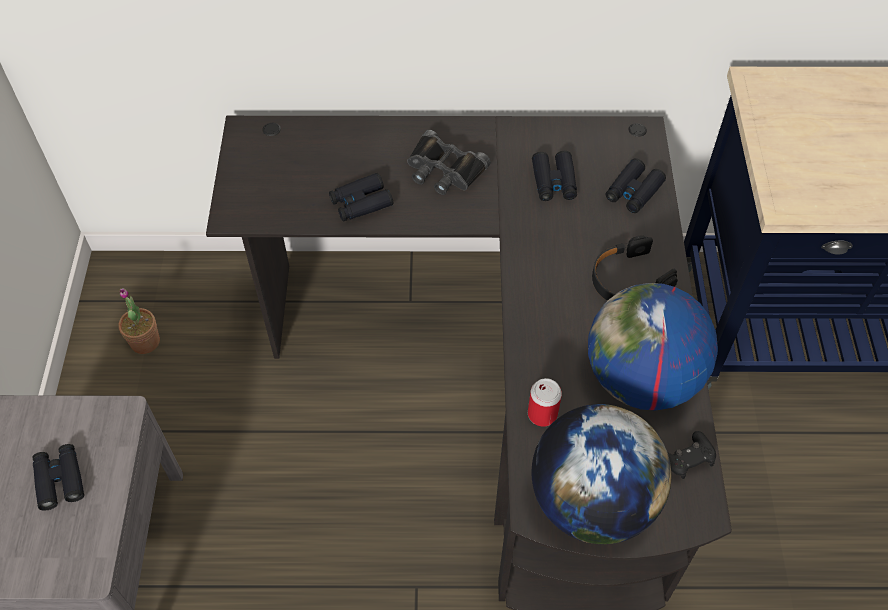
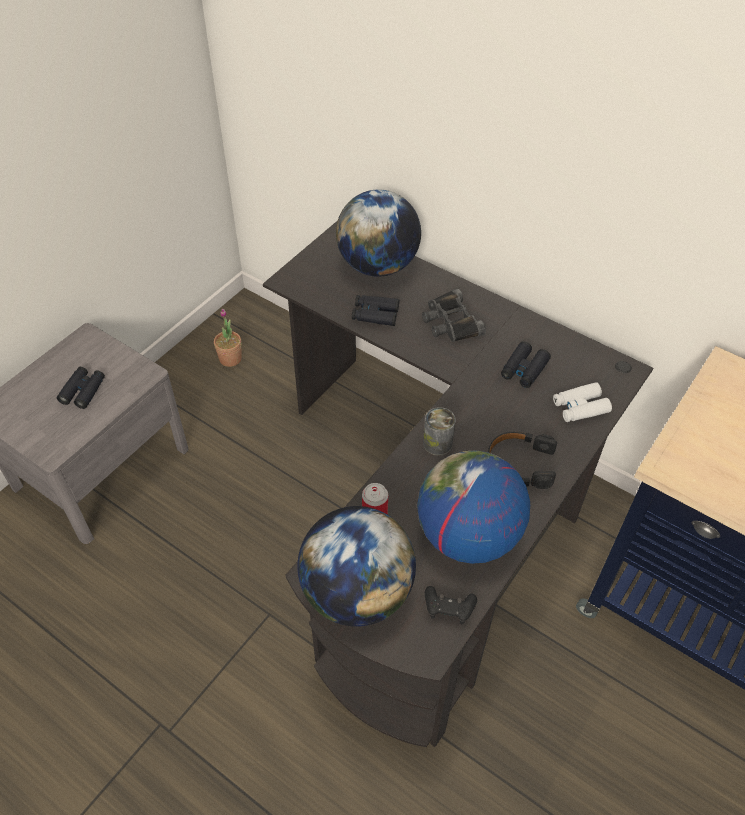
camera: 35 degrees right, 5 degrees down
black binoculars [606,158,666,213] -> white binoculars [553,382,612,422]
none -> globe [336,190,421,277]
none -> can [423,407,456,456]

